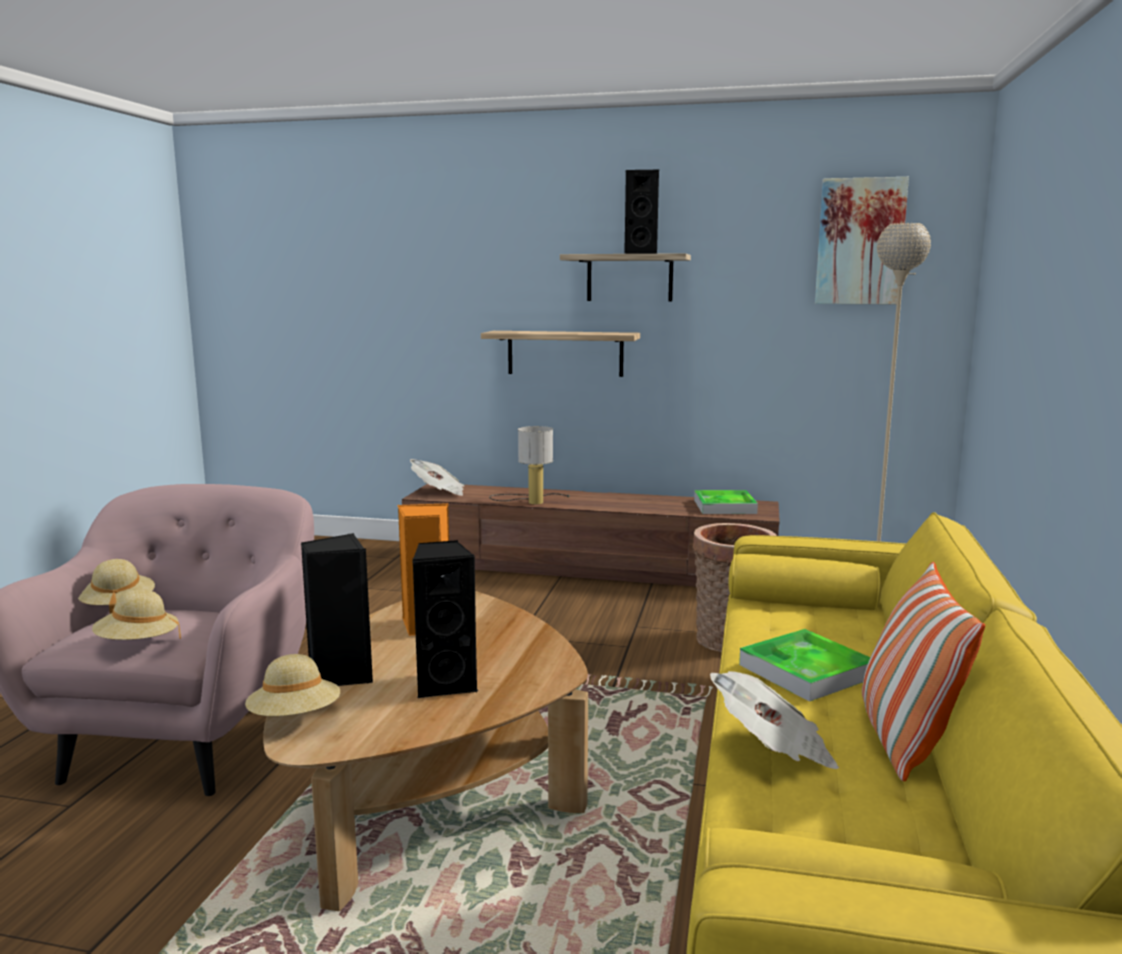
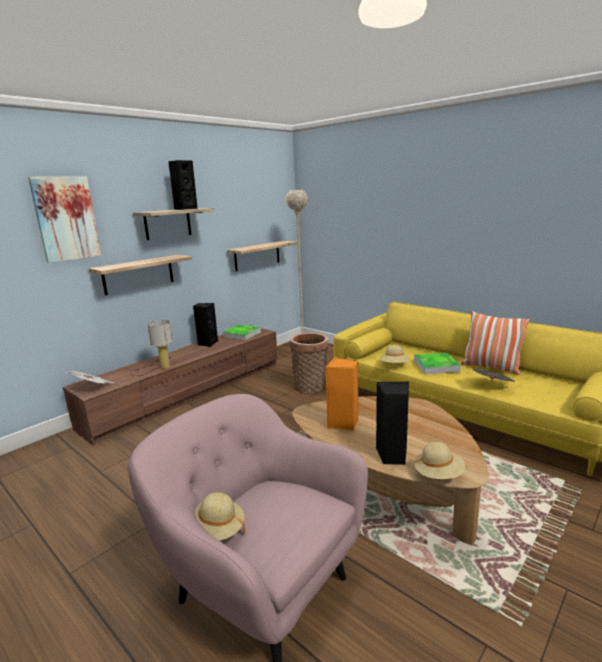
camera: 60 degrees left, 5 degrees up
beige hat [92,589,181,640] -> beige hat moved to [380,345,410,363]
black speaker [412,540,478,699] -> black speaker moved to [193,303,218,347]
picture [815,177,909,304] -> picture moved to [28,176,101,263]
none -> shelf [227,241,297,271]

